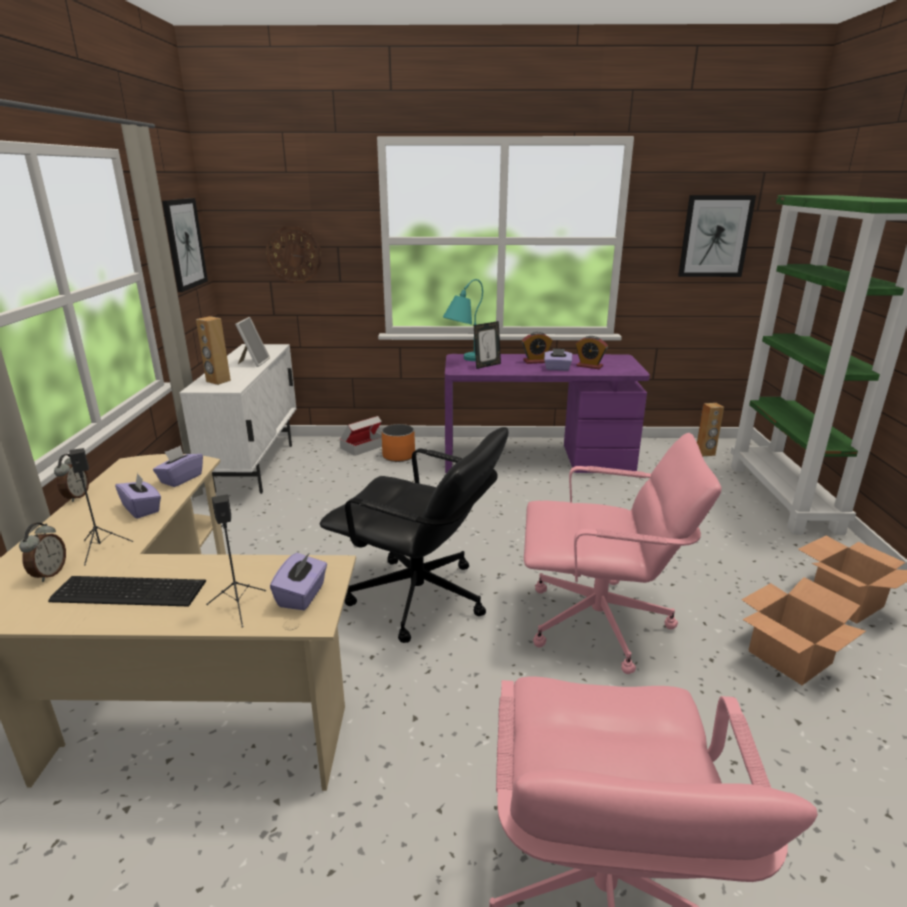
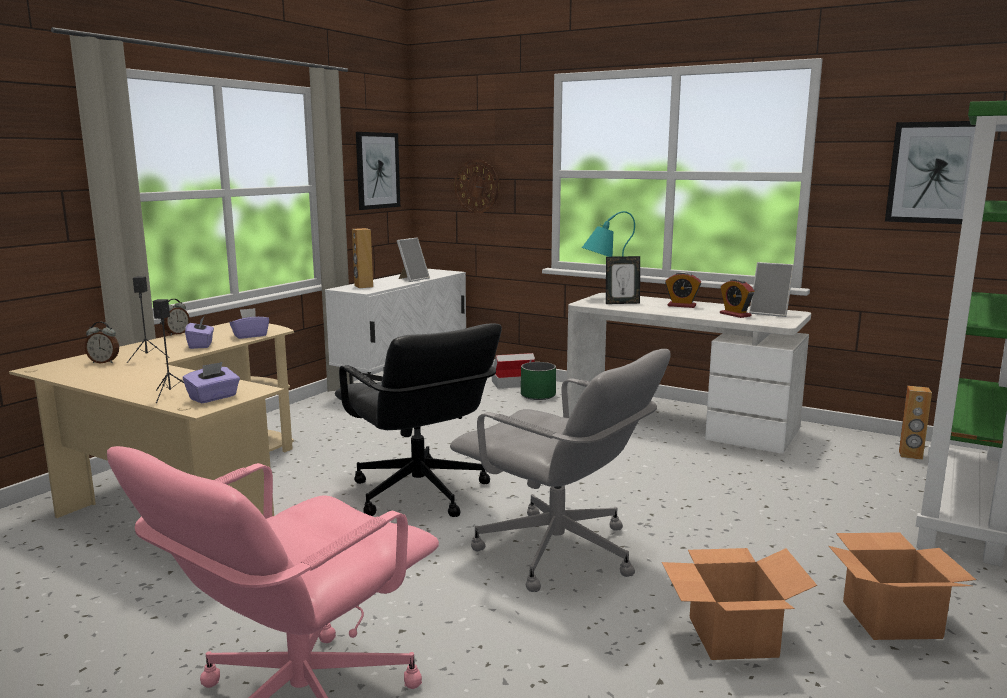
camera: 30 degrees right, 10 degrees down
alarm clock [19,523,66,582] -> alarm clock turned 60 degrees clockwise [84,322,119,364]
keyboard [48,576,206,606] -> none
orange planter [382,424,415,462] -> green planter [521,362,556,400]
purple desk [445,354,650,473] -> white desk [567,293,811,453]
pink office chair [524,433,721,674] -> grey office chair [450,349,671,592]
purple tissue box [544,348,572,371] -> none
none -> picture frame [749,262,794,317]

